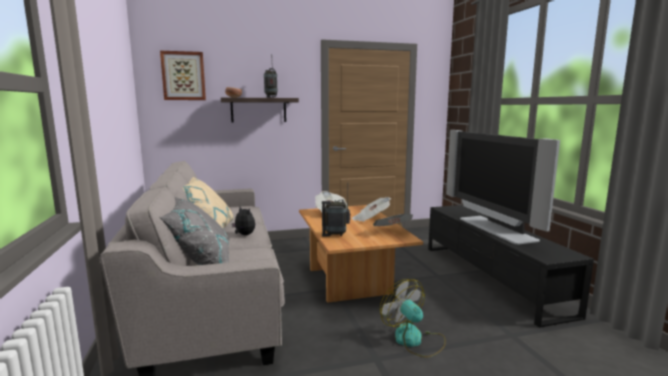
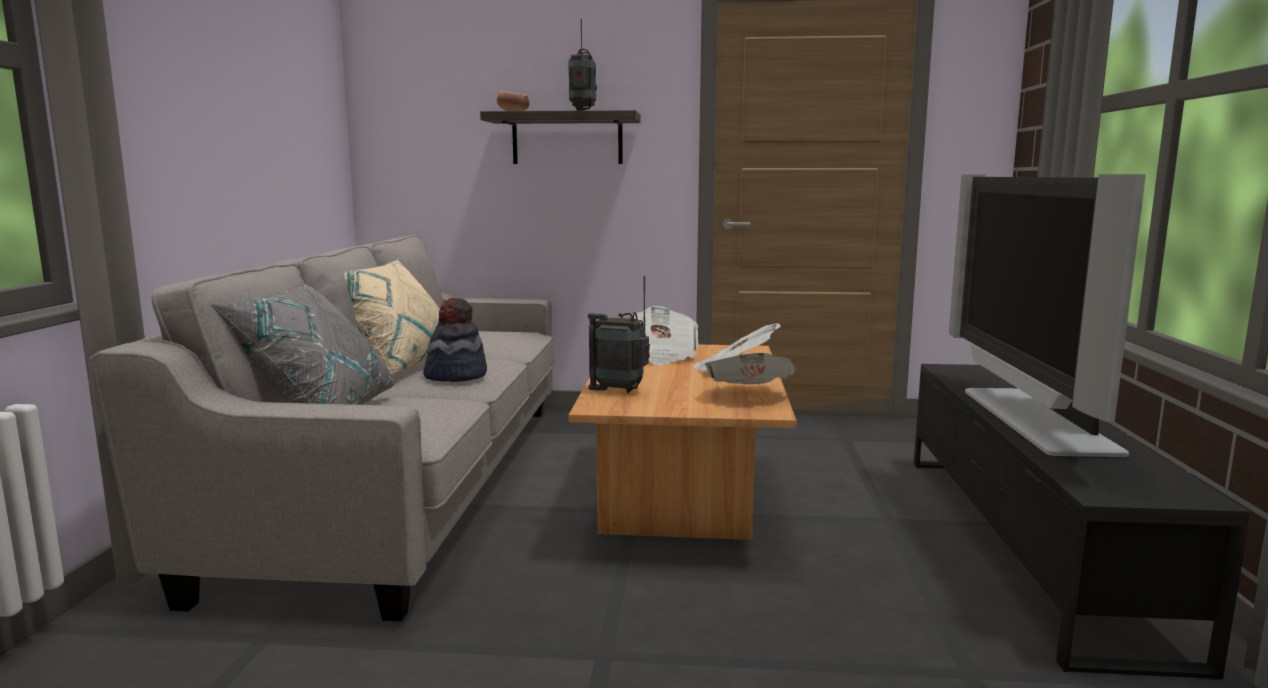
camera: 20 degrees right, 0 degrees up
picture [160,51,206,100] -> none
plush toy [232,207,255,235] -> hat [423,298,487,382]
fan [380,279,446,358] -> none

